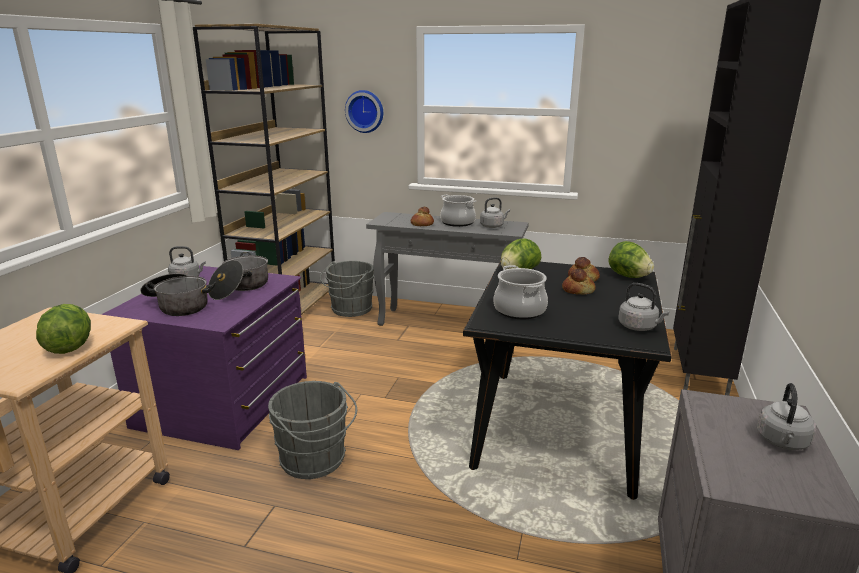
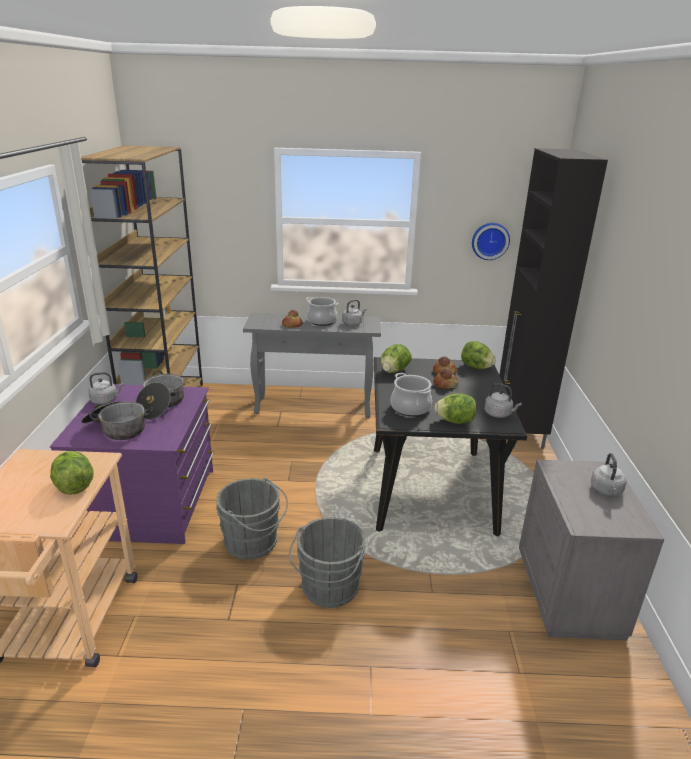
camera: 15 degrees left, 5 degrees up
grey bucket [320,261,374,317] -> grey bucket moved to [289,517,366,608]
wall clock [345,90,383,133] -> wall clock moved to [472,223,510,260]
none -> lettuce [434,394,476,424]

